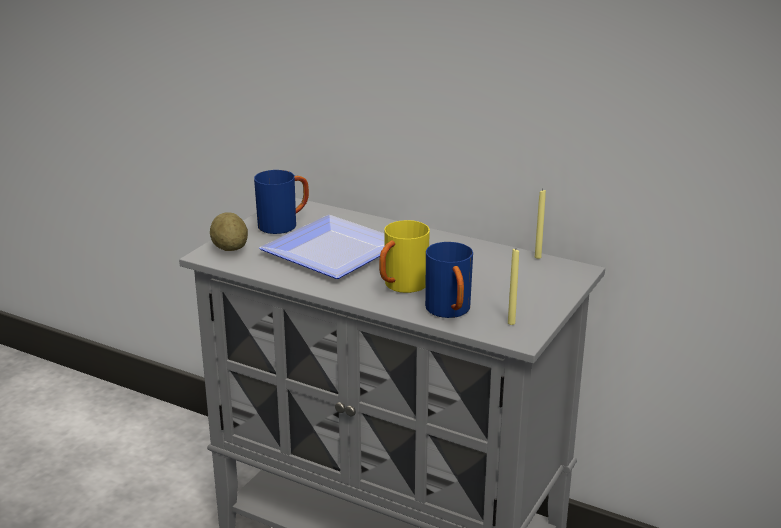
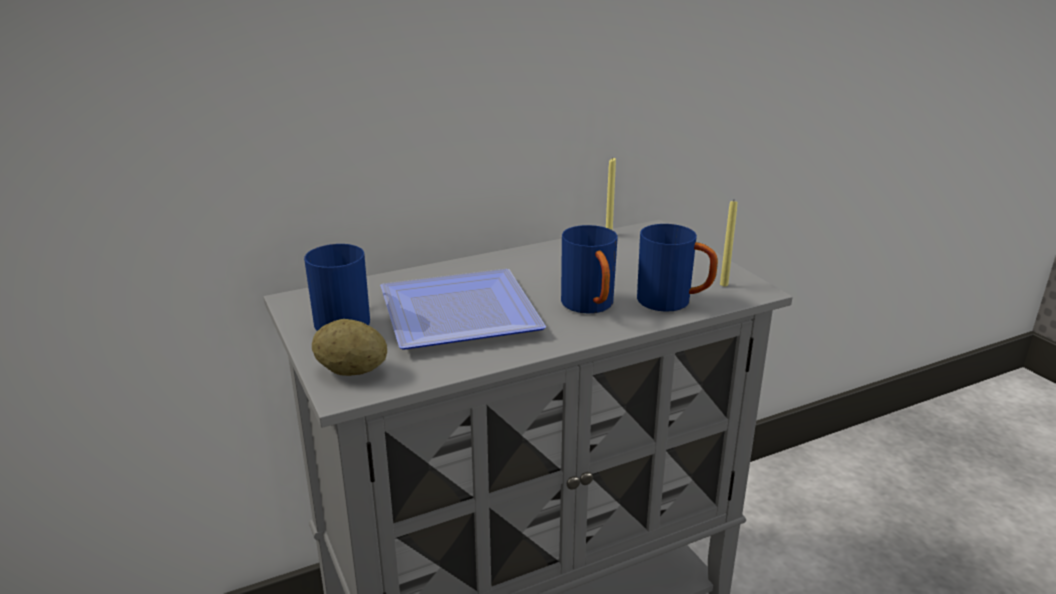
camera: 55 degrees left, 0 degrees up
yellow mug [379,220,430,293] -> blue mug [561,225,618,314]

